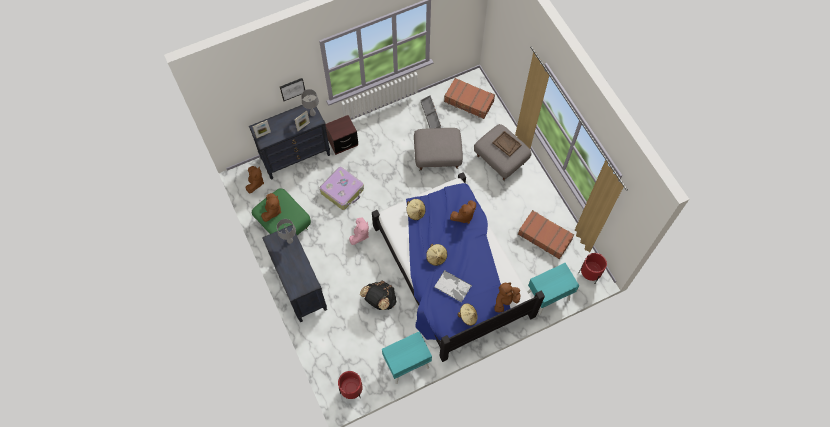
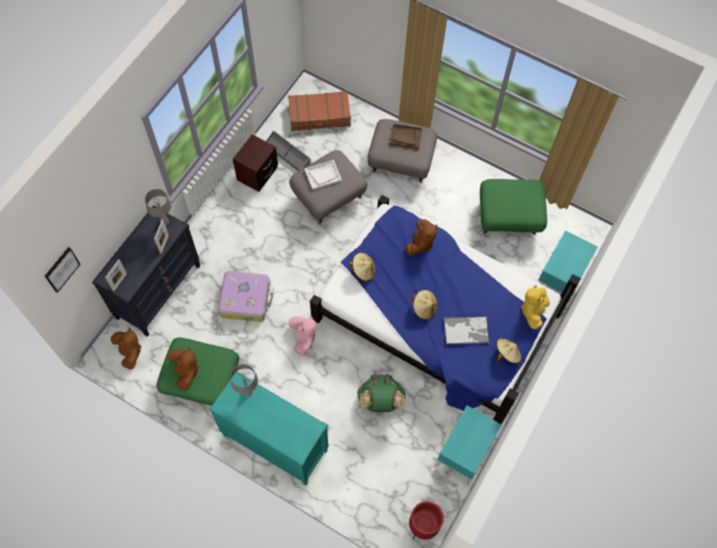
camera: 35 degrees left, 0 degrees up
black dresser [262,225,327,322] -> turquoise dresser [209,371,329,486]
picture [280,78,305,101] -> picture moved to [45,247,81,293]
brown nightstand [325,115,358,155] -> brown nightstand moved to [233,135,278,192]
black backpack [360,281,397,310] -> green backpack [357,374,406,412]
brown plush toy [494,282,521,312] -> yellow plush toy [521,285,550,330]
brown suitcase [518,210,575,259] -> green ottoman [480,179,547,235]
red planter [578,253,607,284] -> none
none -> white tray [305,160,342,190]

